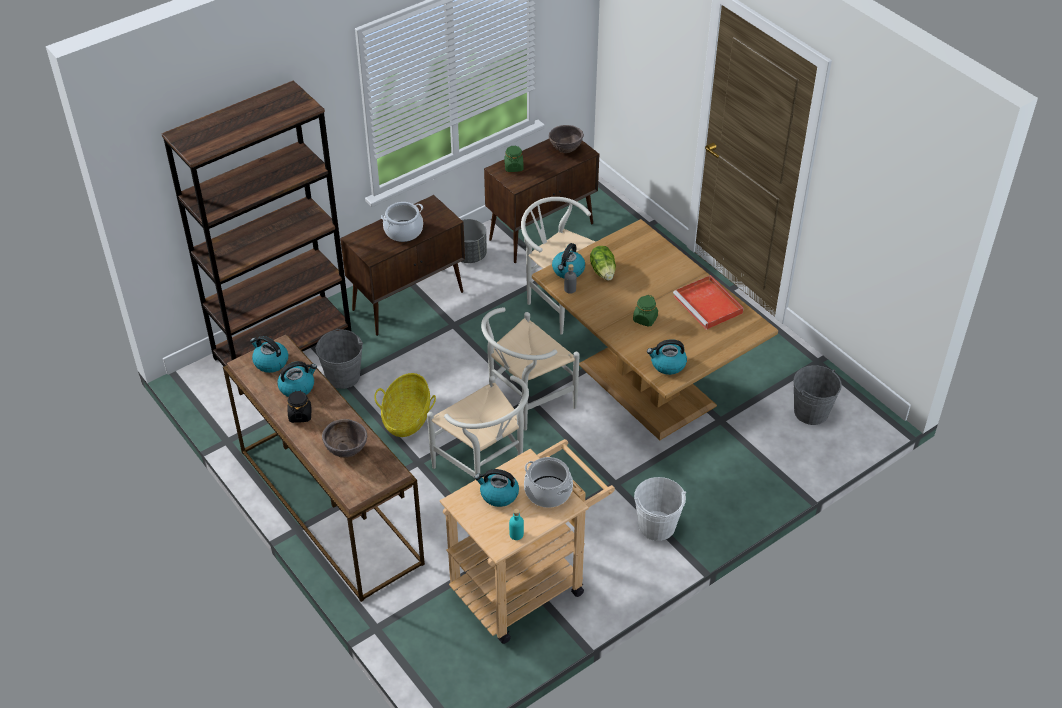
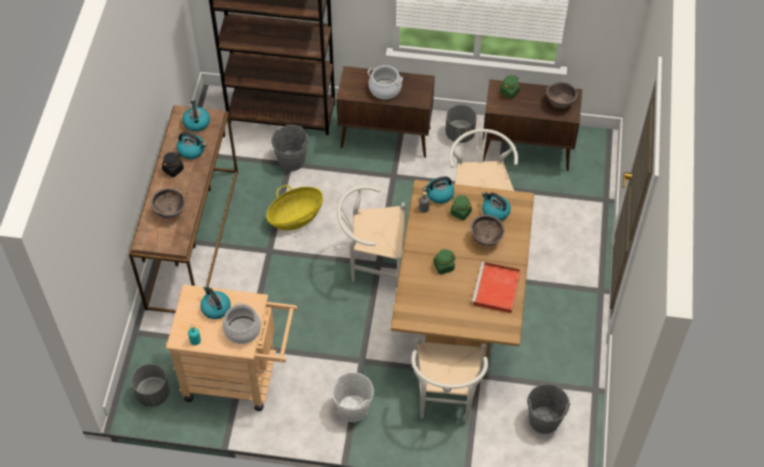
camera: 45 degrees right, 10 degrees up
white chair [427,375,529,477] -> white chair moved to [411,337,488,423]
lettuce [590,246,616,280] -> green jar [450,195,472,220]
kettle [647,339,687,375] -> kettle moved to [482,192,511,221]
none -> grey planter [131,364,170,407]
none -> brown bowl [471,215,505,246]

